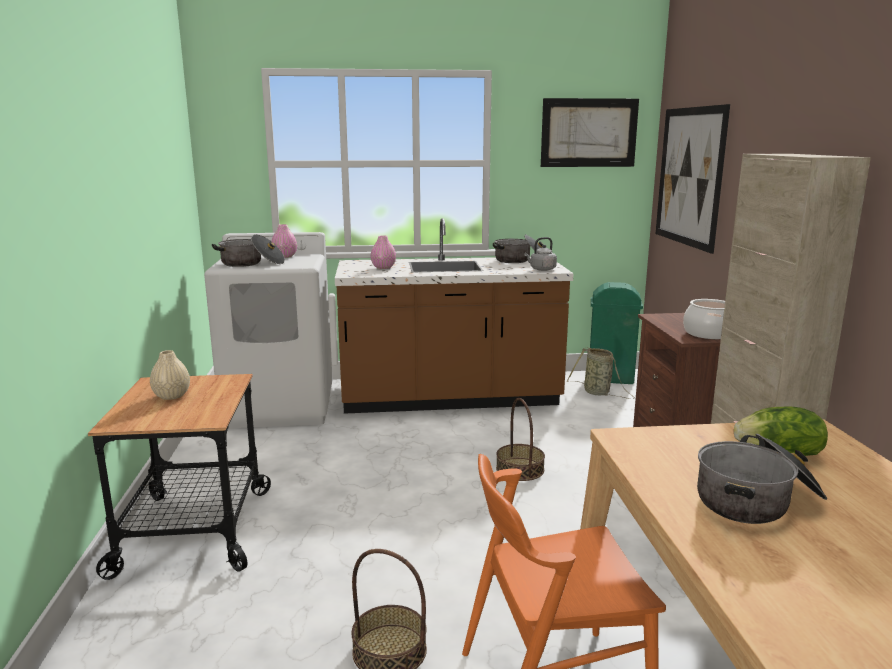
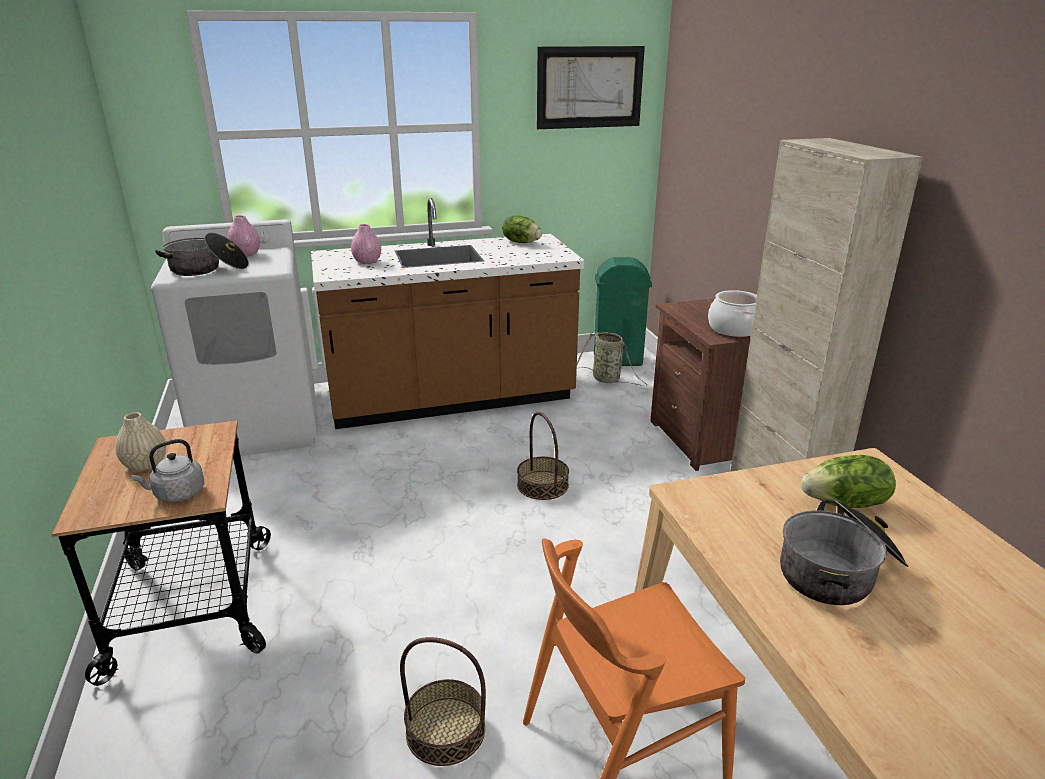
camera: 10 degrees left, 10 degrees up
cooking pot [493,235,543,263] -> lettuce [502,216,542,243]
grey kettle [524,237,557,271] -> grey kettle moved to [131,439,205,502]
picture [656,104,730,254] -> none

